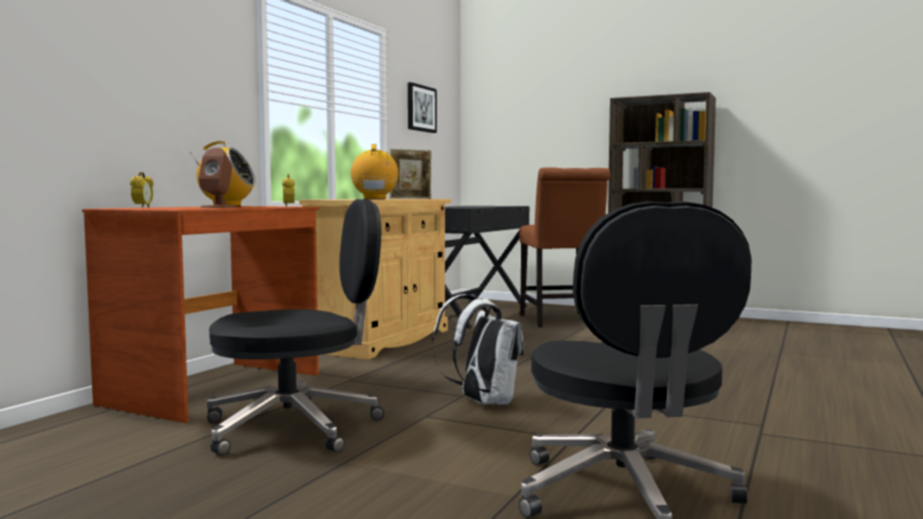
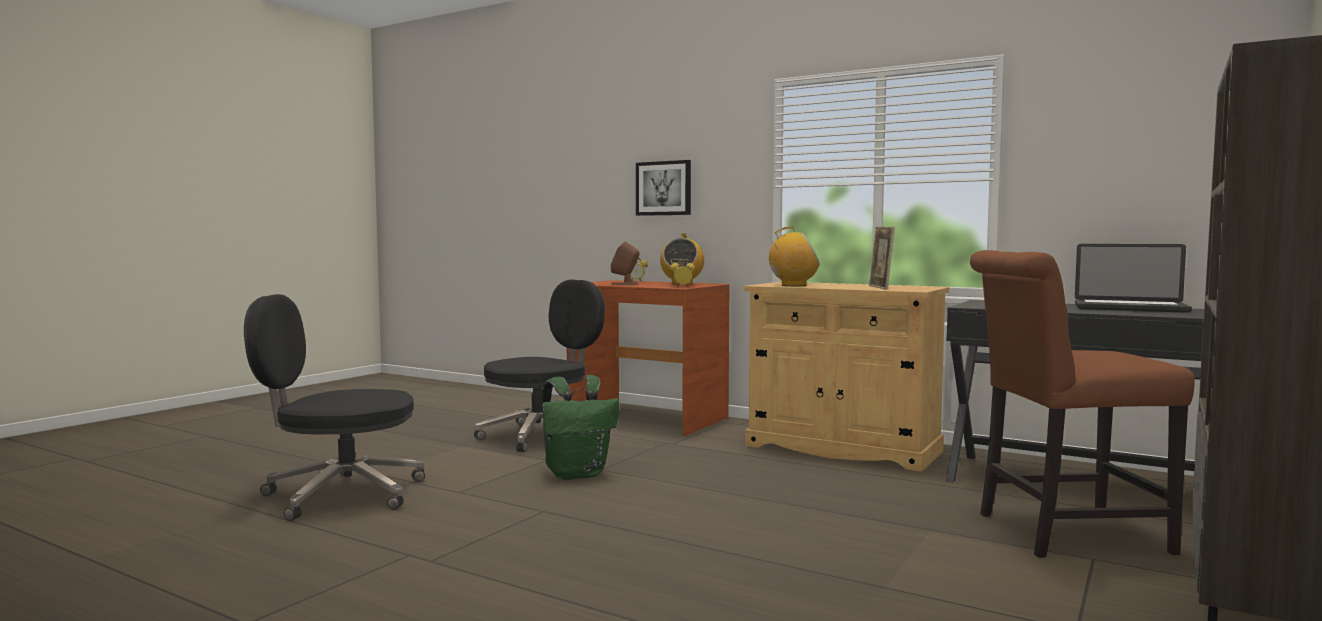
camera: 95 degrees right, 0 degrees up
black office chair [207,199,384,456] -> black office chair turned 120 degrees counterclockwise [474,279,605,452]
picture [408,82,437,133] -> picture moved to [636,160,691,216]
white backpack [432,294,524,405] -> green backpack [542,375,619,480]
none -> laptop [1075,244,1192,313]

